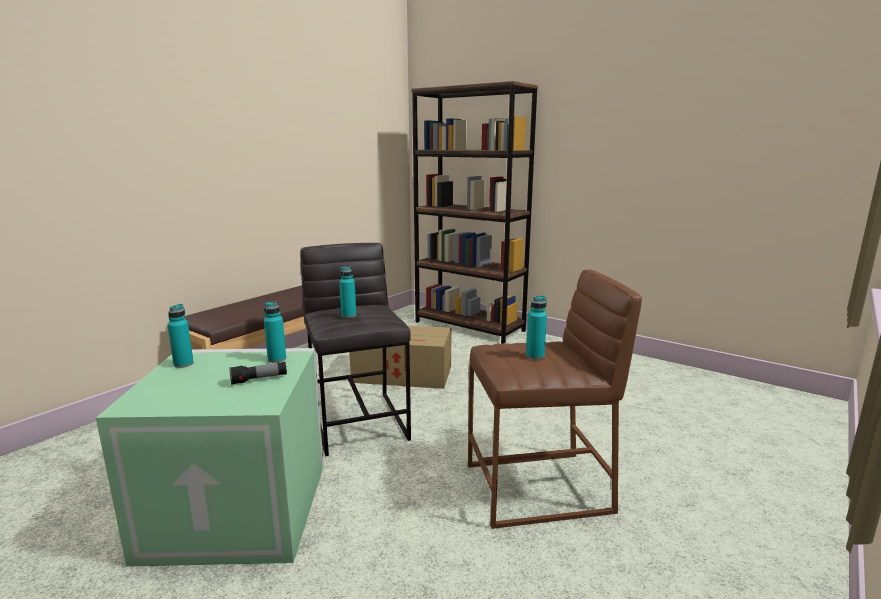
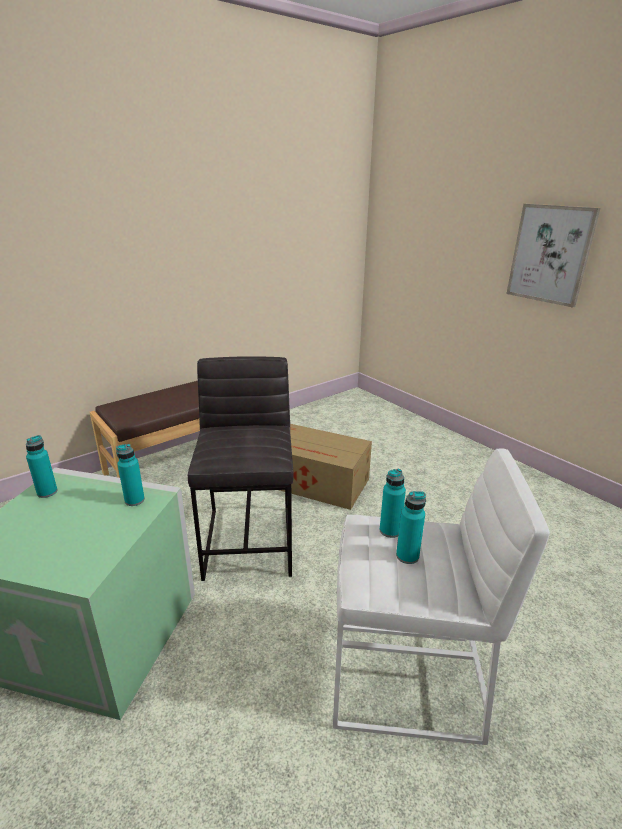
camera: 15 degrees right, 10 degrees up
flashlight [229,362,287,385] -> none
turquoise bottle [339,266,356,318] -> turquoise bottle moved to [380,469,406,538]
brown bookcase [412,81,538,344] -> none
brown stool [468,269,642,529] -> white stool [333,449,550,745]
none -> picture [506,204,600,308]

